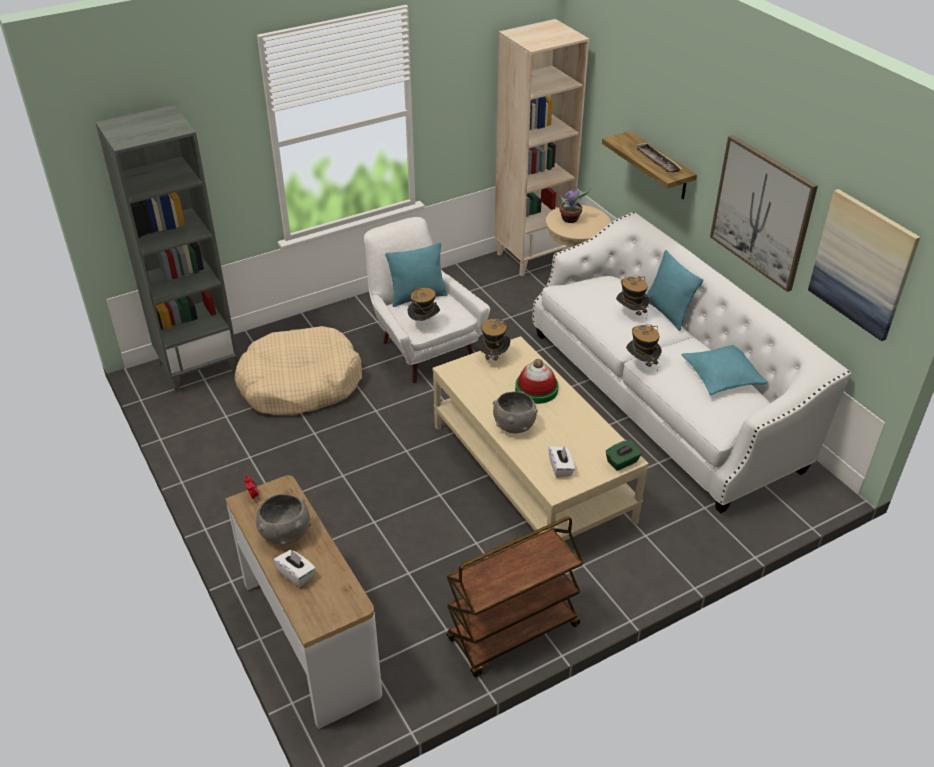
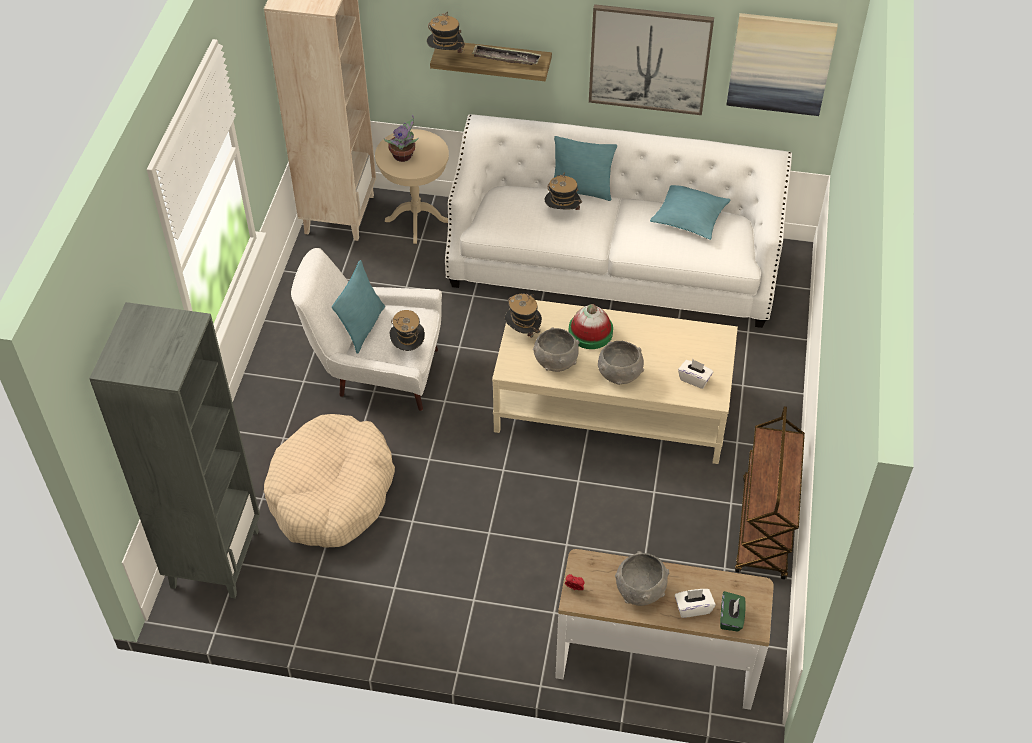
camera: 50 degrees left, 10 degrees up
green tissue box [606,439,642,471] -> green tissue box moved to [720,591,746,632]
hat [626,324,662,371] -> hat moved to [427,12,465,53]
none -> grey bowl [533,327,580,372]

